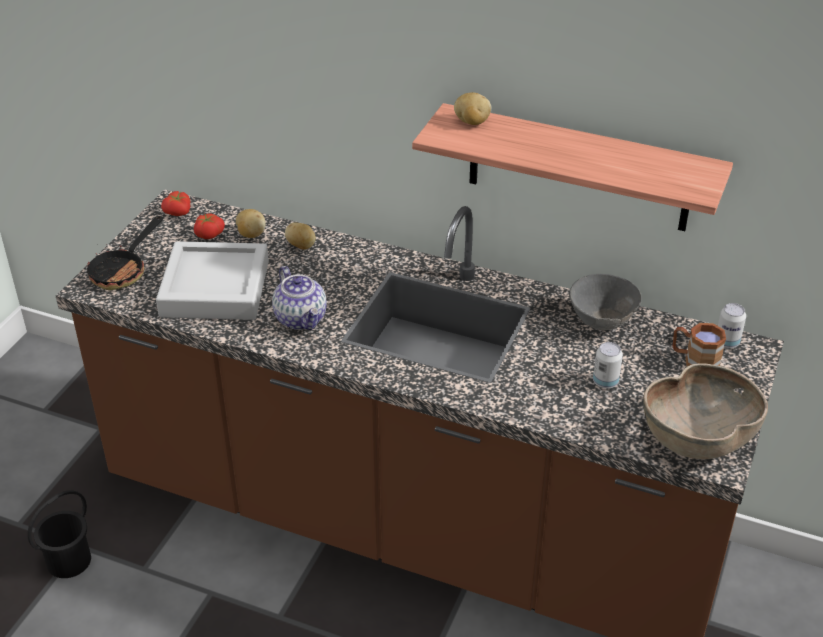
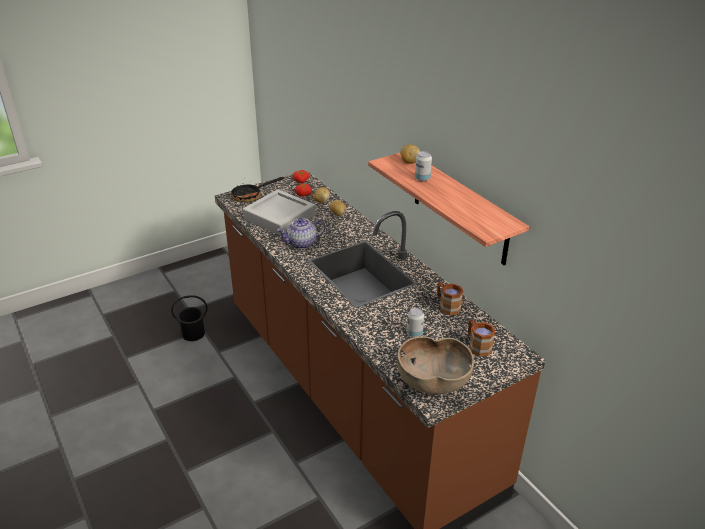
camera: 35 degrees right, 5 degrees down
teapot [272,266,327,330] -> teapot turned 60 degrees clockwise [277,218,325,249]
grey bowl [569,274,642,330] -> brown mug [437,282,463,315]
can [718,303,746,348] -> can moved to [415,151,432,182]

